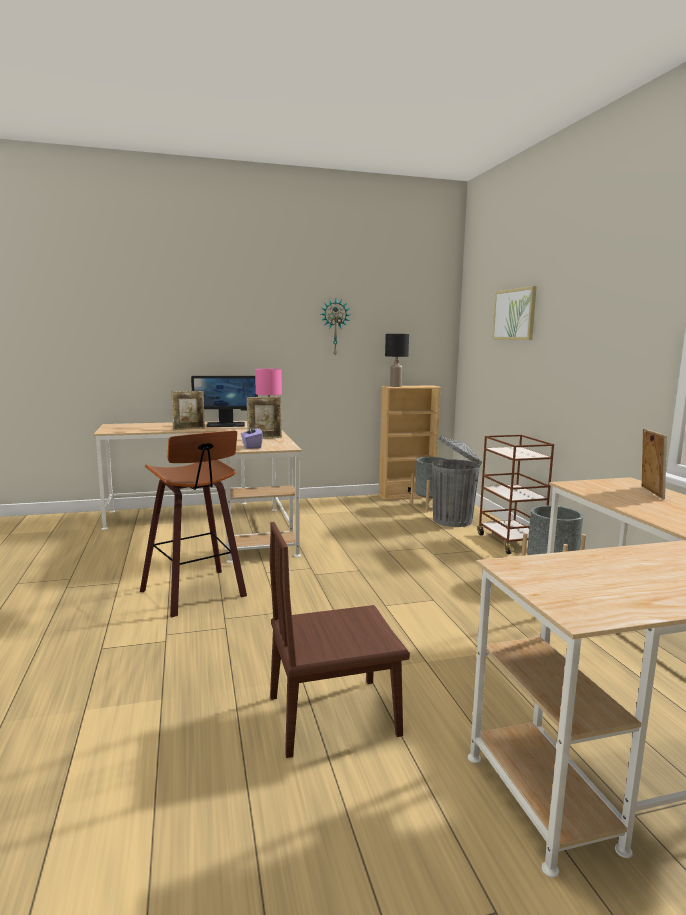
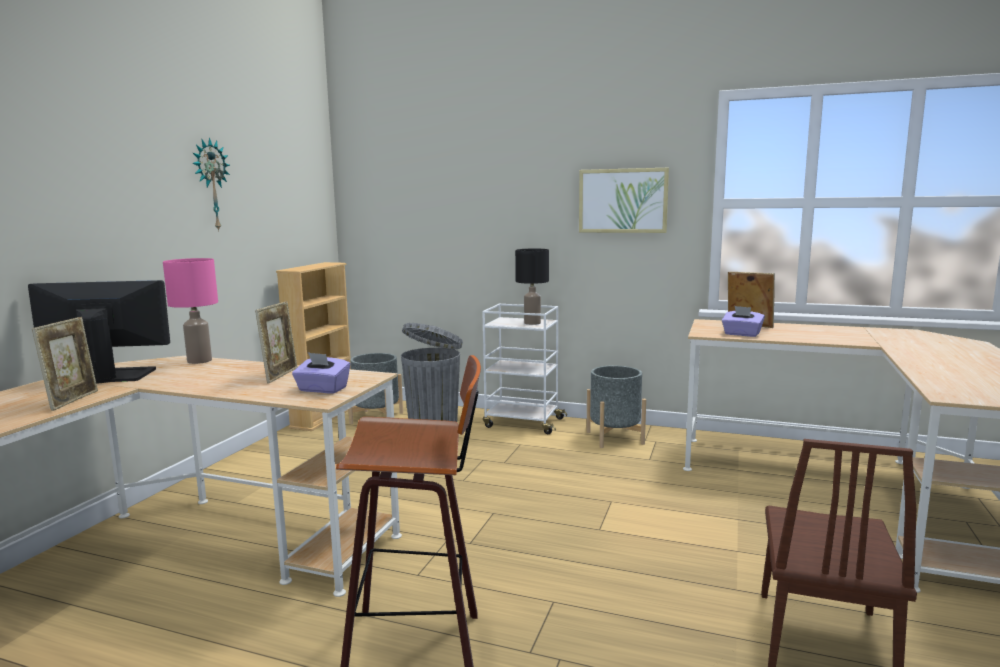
camera: 55 degrees left, 0 degrees up
monitor [191,376,258,427] -> monitor turned 120 degrees counterclockwise [28,280,170,384]
black table lamp [385,334,409,387] -> black table lamp moved to [515,249,549,325]
brown cart [477,435,554,554] -> white cart [482,304,567,434]
picture [492,286,537,340] -> picture moved to [579,168,669,233]
none -> purple tissue box [722,306,765,337]

